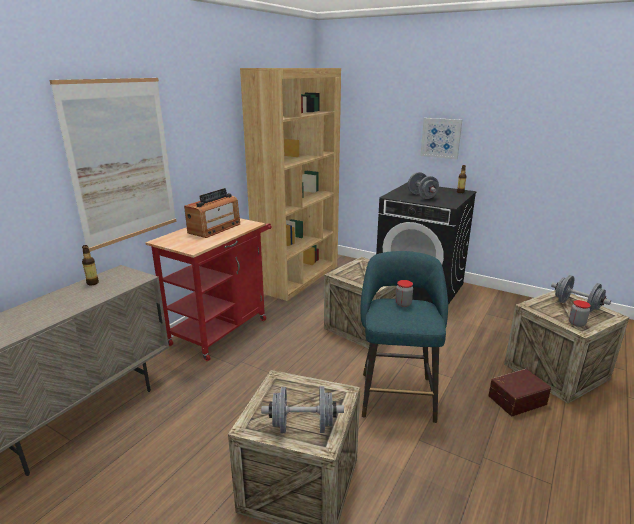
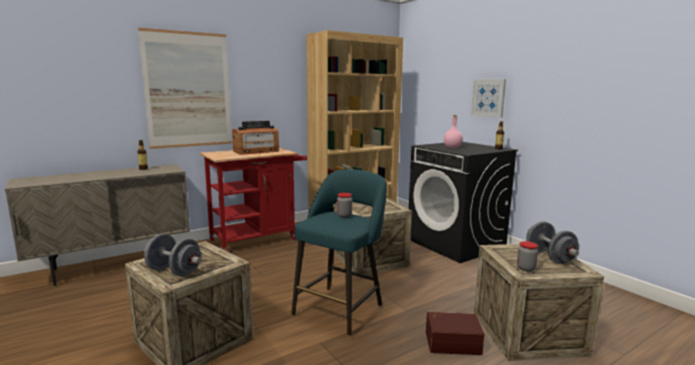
camera: 25 degrees right, 10 degrees down
grey dumbbell [408,172,439,199] -> pink bottle [444,115,463,148]

